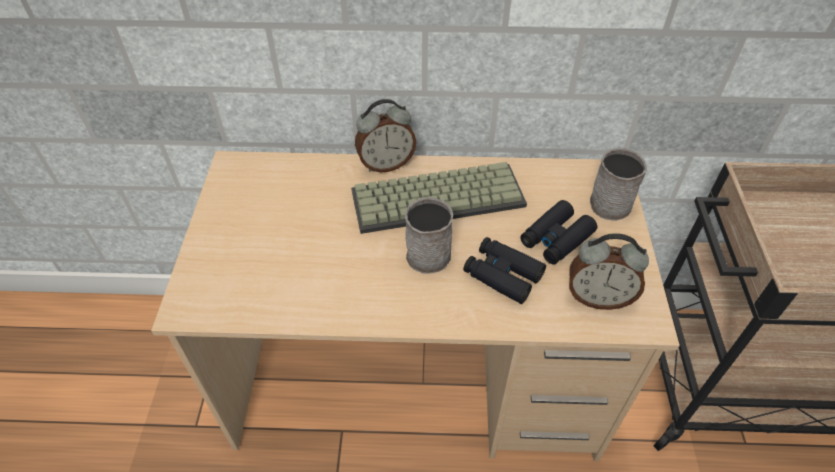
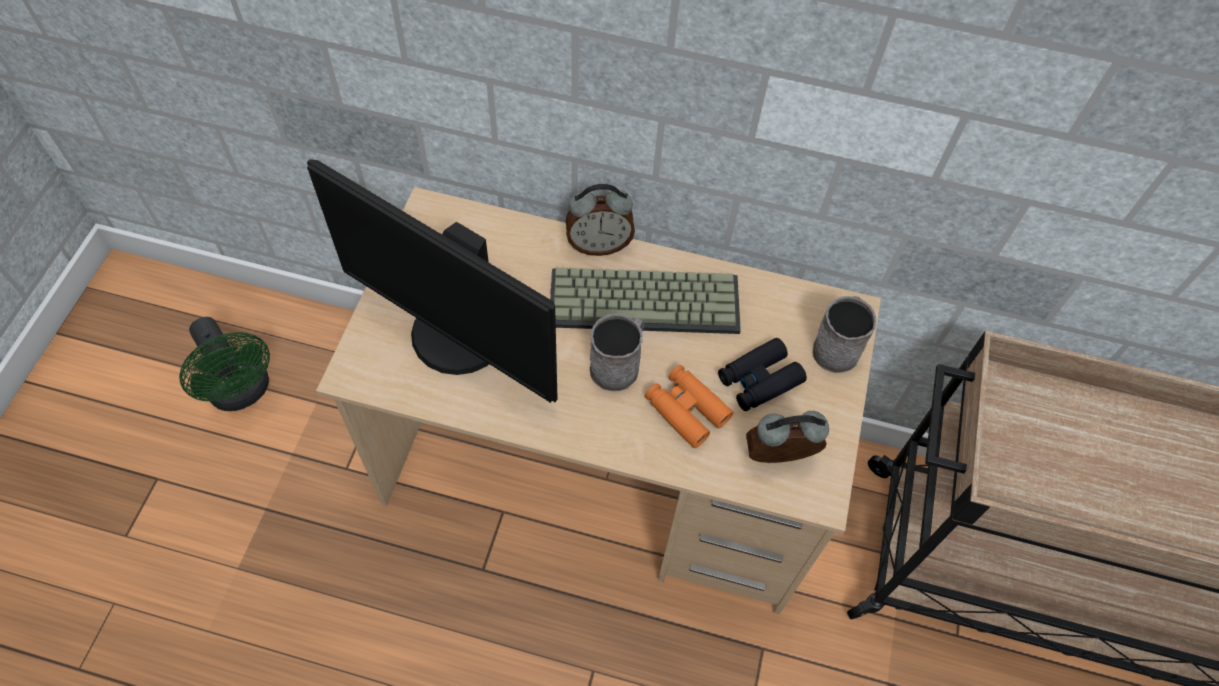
camera: 10 degrees right, 10 degrees up
black binoculars [463,237,546,304] -> orange binoculars [645,365,733,448]
alarm clock [569,233,649,310] -> alarm clock turned 150 degrees clockwise [746,411,829,463]
none -> green fan [179,317,270,411]
none -> monitor [307,159,558,403]

